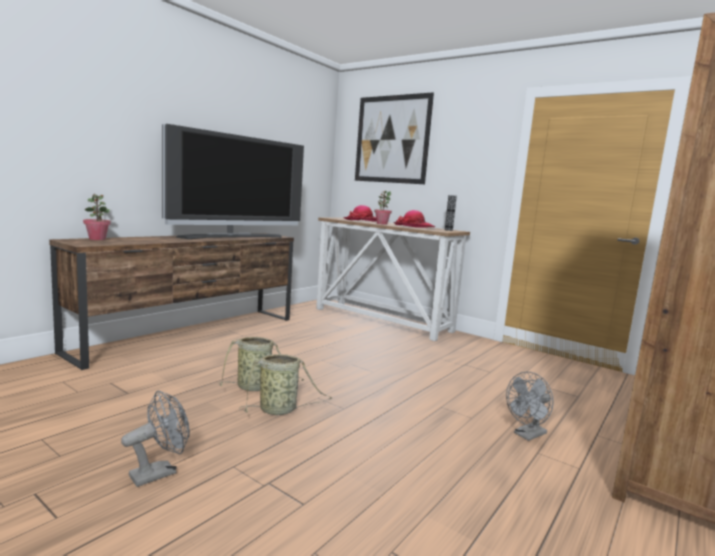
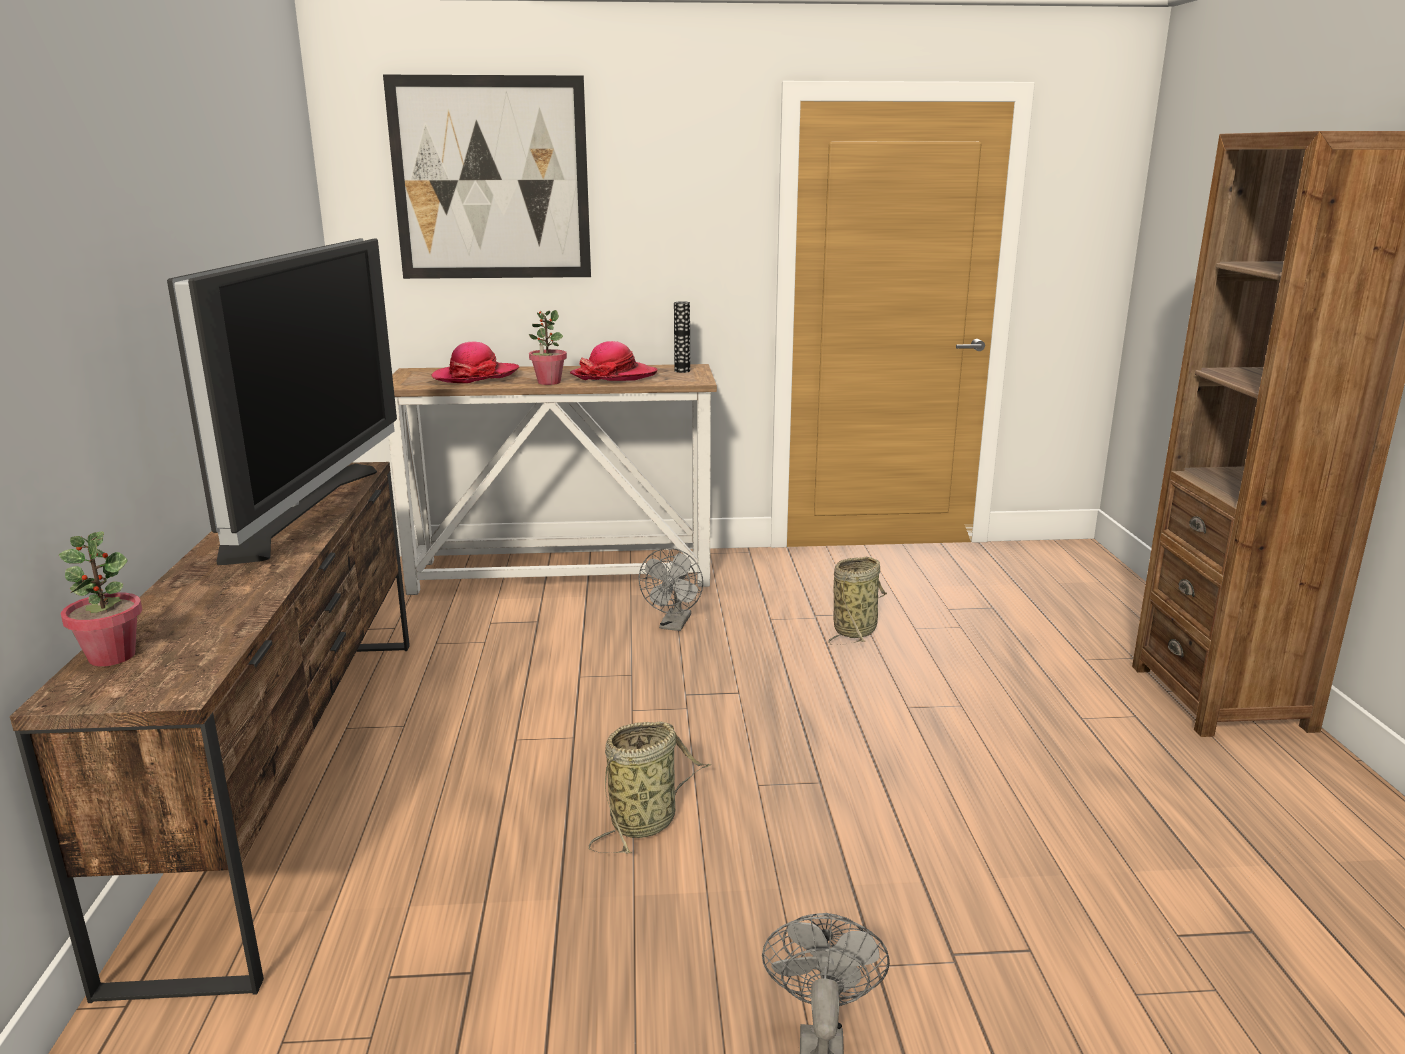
camera: 40 degrees left, 10 degrees up
basket [239,354,332,415] -> basket moved to [828,557,887,645]
grey fan [506,372,553,441] -> grey fan moved to [638,548,703,631]

